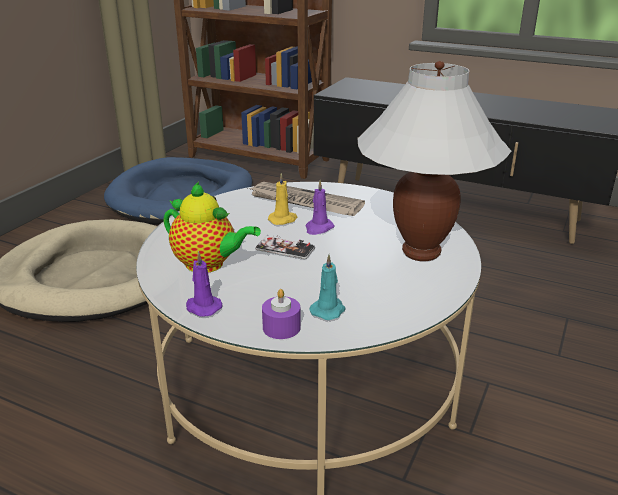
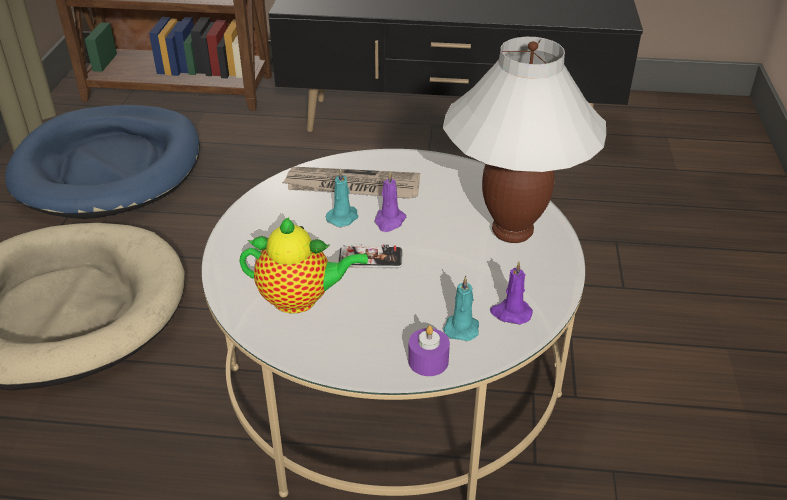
camera: 20 degrees left, 10 degrees up
purple candle [186,251,222,316] -> purple candle moved to [490,261,533,324]
yellow candle [268,173,297,225] -> turquoise candle [326,168,359,227]

